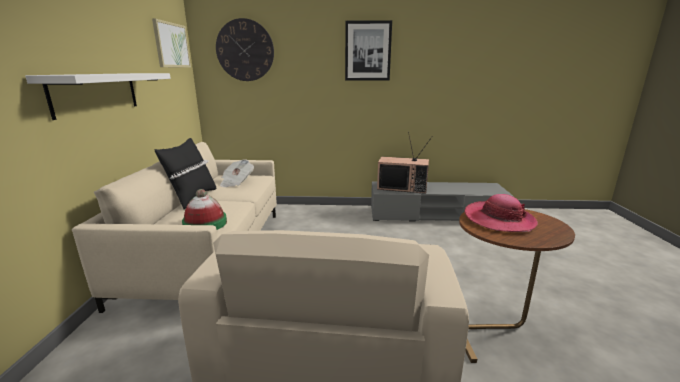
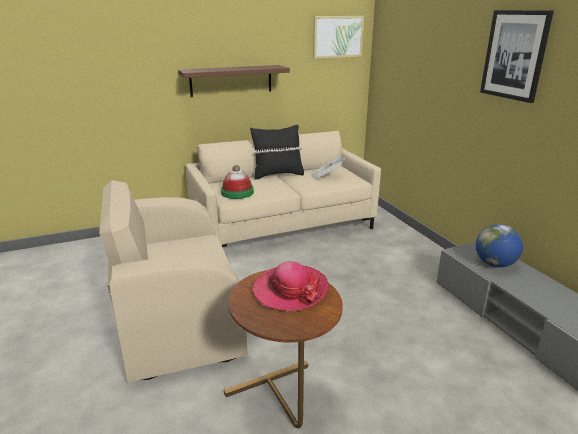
camera: 65 degrees right, 5 degrees up
white shelf [25,73,171,120] -> brown shelf [178,65,290,97]
wall clock [216,18,274,81] -> none
television [377,132,433,194] -> globe [476,224,523,267]

